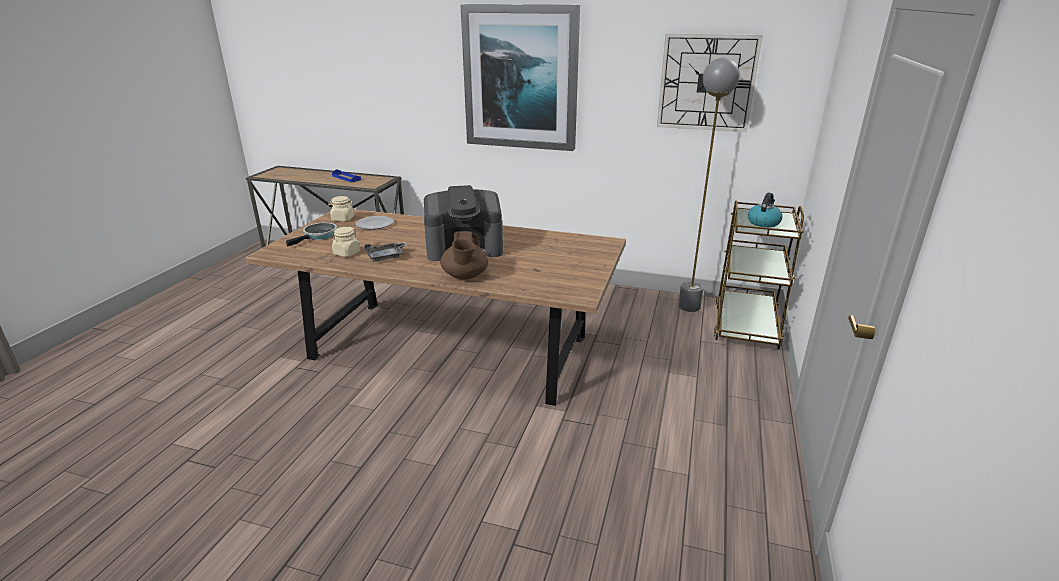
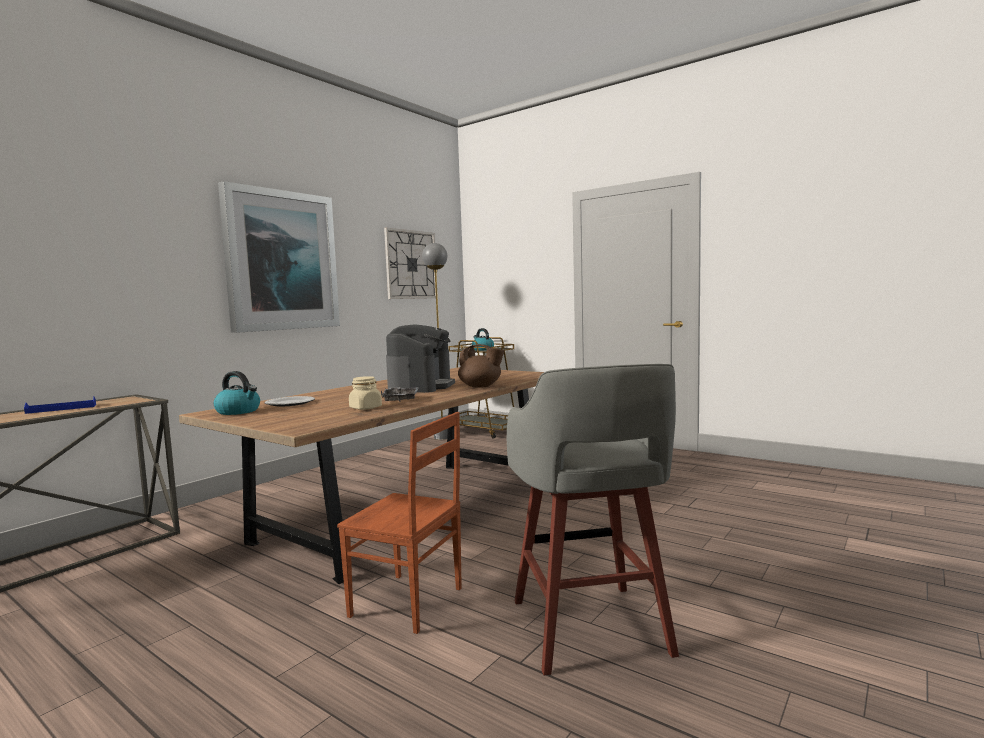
camera: 70 degrees left, 20 degrees down
frying pan [286,223,337,247] -> none
beige jar [328,196,354,221] -> kettle [214,371,260,415]
none -> brown chair [337,412,462,634]
none -> grey stool [507,364,679,675]

